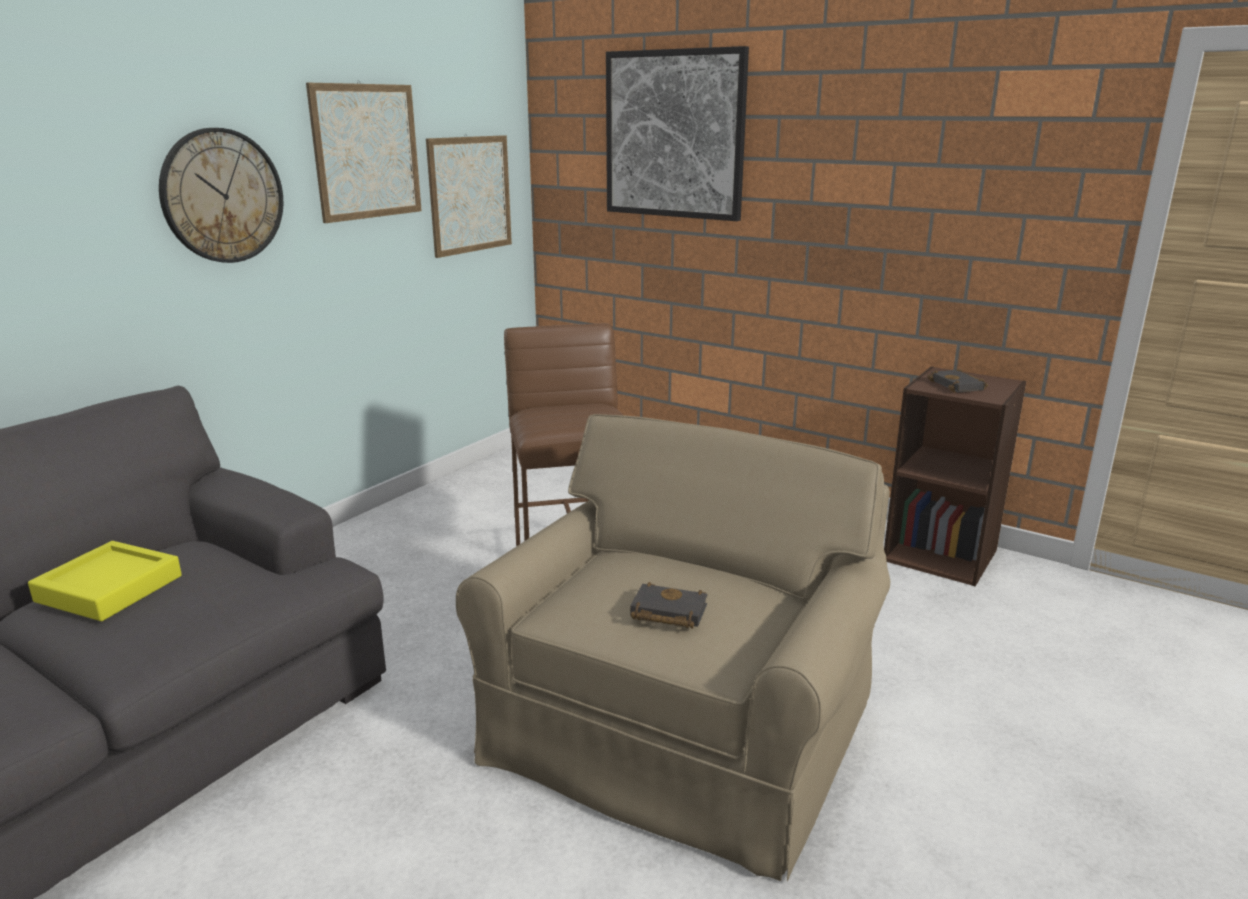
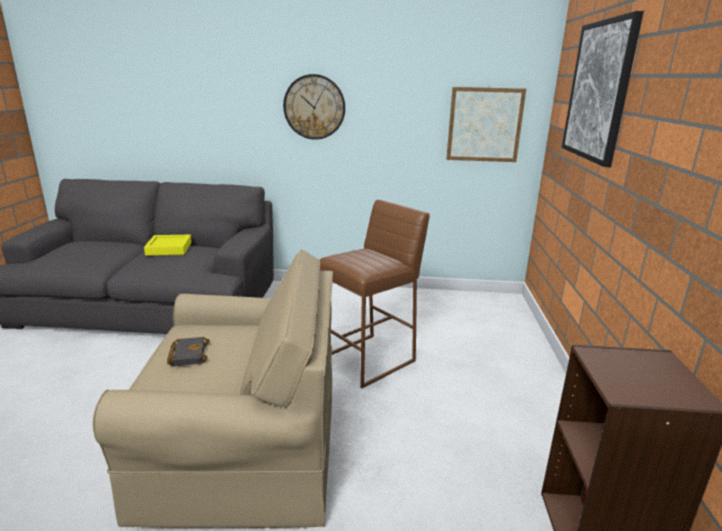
camera: 60 degrees right, 0 degrees up
picture [306,80,422,223] -> none
black book [927,368,988,393] -> none

